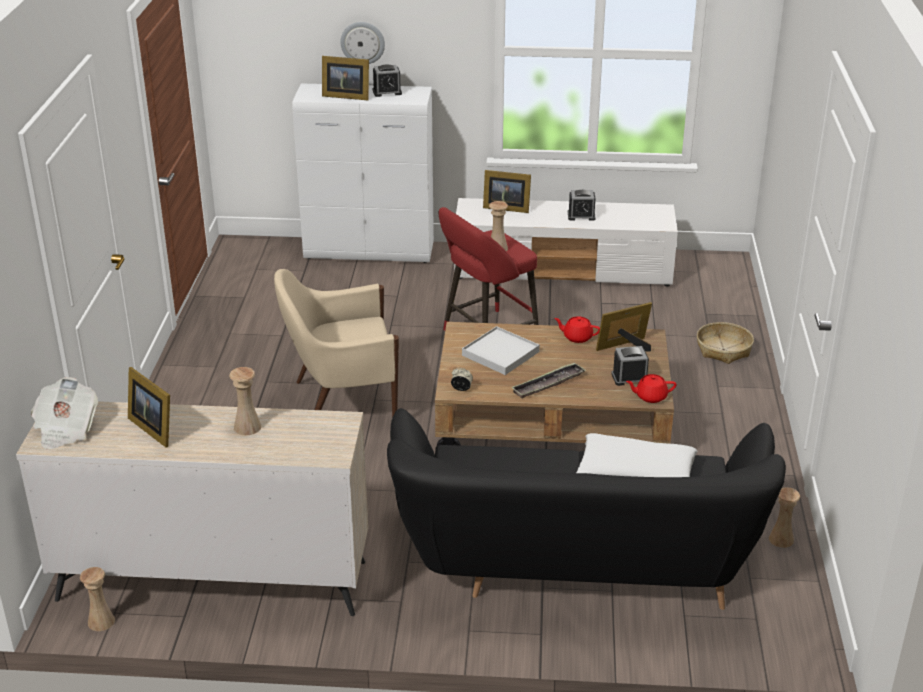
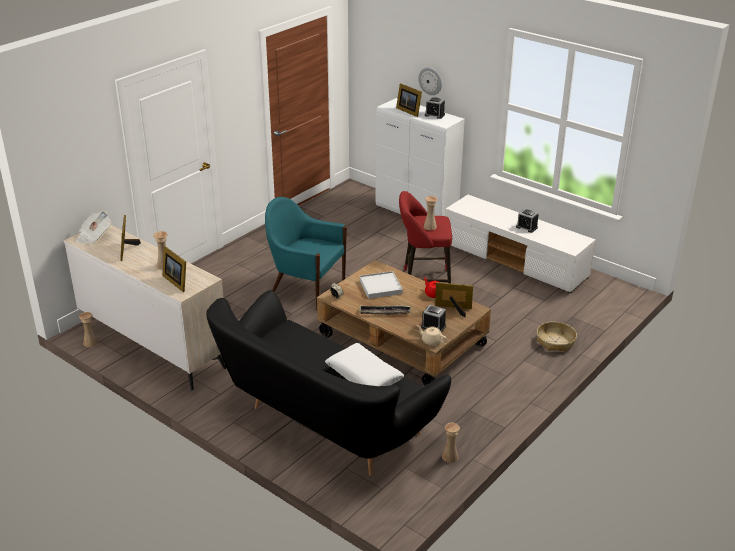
camera: 35 degrees right, 0 degrees up
beige armchair [274,269,399,418] -> turquoise armchair [265,197,347,311]
picture frame [483,170,531,213] -> picture frame moved to [162,246,186,292]
red teapot [626,374,676,403] -> beige teapot [417,325,447,346]

